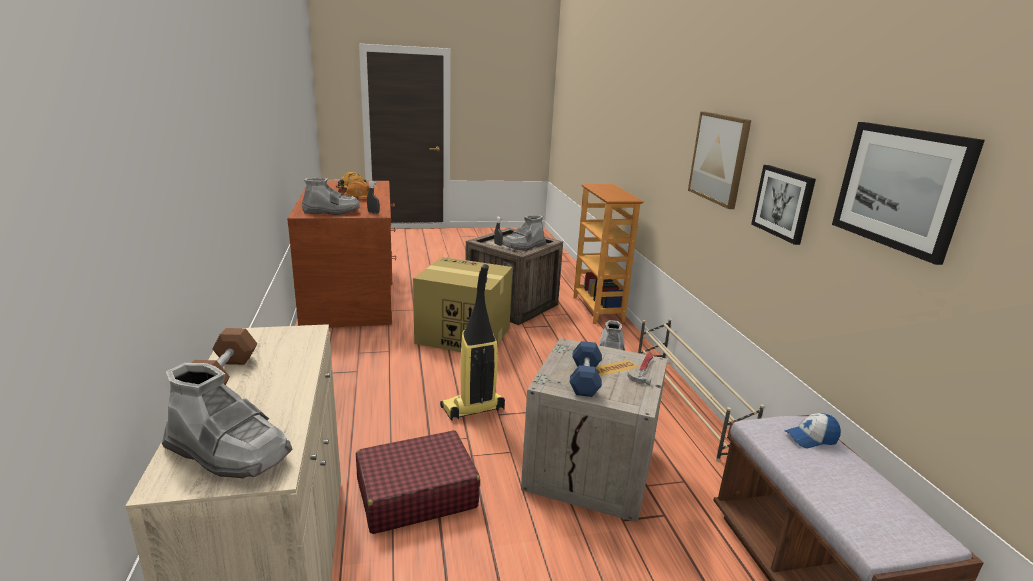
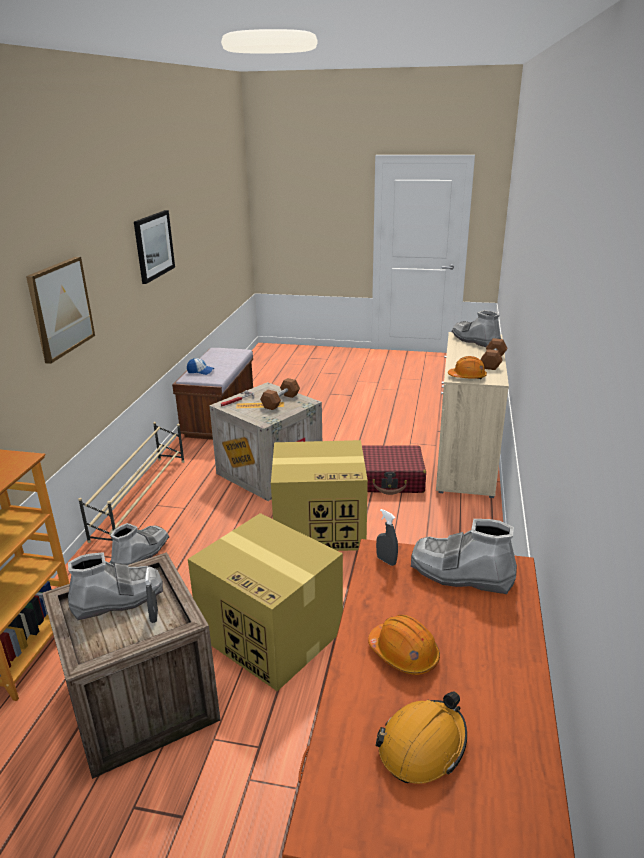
camera: 155 degrees left, 5 degrees up
vacuum cleaner [440,264,505,421] -> cardboard box [271,440,368,551]
blue dumbbell [570,341,602,397] -> brown dumbbell [260,378,300,410]
picture [751,165,816,245] -> none
none -> orange hard hat [448,356,487,379]

